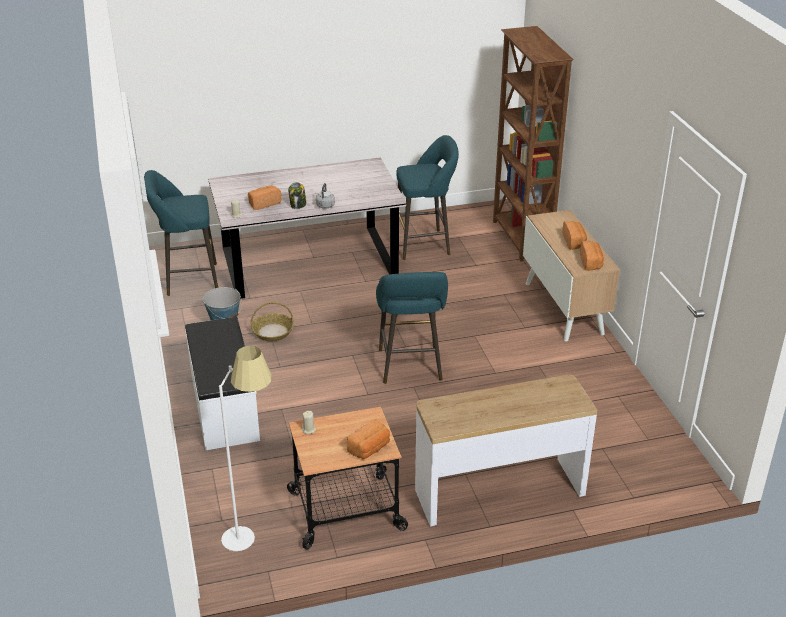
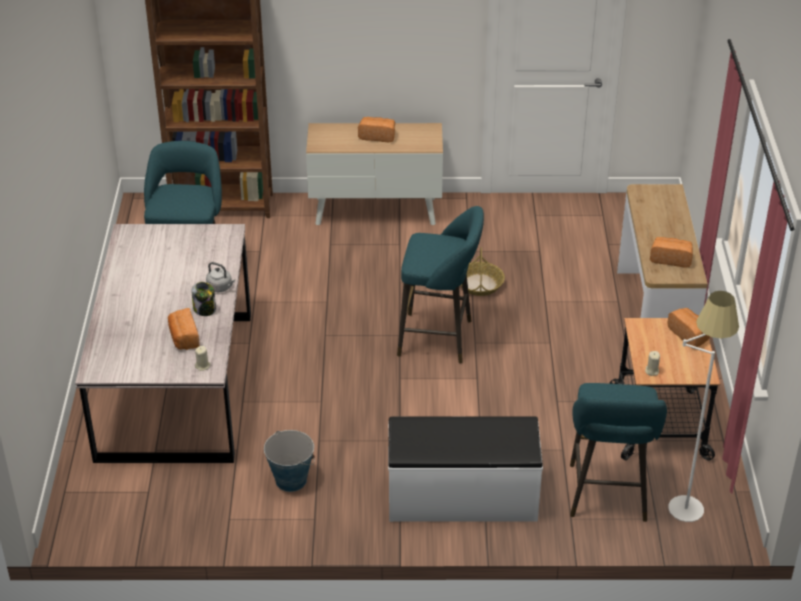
camera: 75 degrees left, 5 degrees up
turquoise stool [144,170,218,296] -> turquoise stool moved to [570,383,667,522]
basket [251,302,294,342] -> basket moved to [460,247,505,296]
bread [580,241,604,271] -> bread moved to [650,237,693,268]

